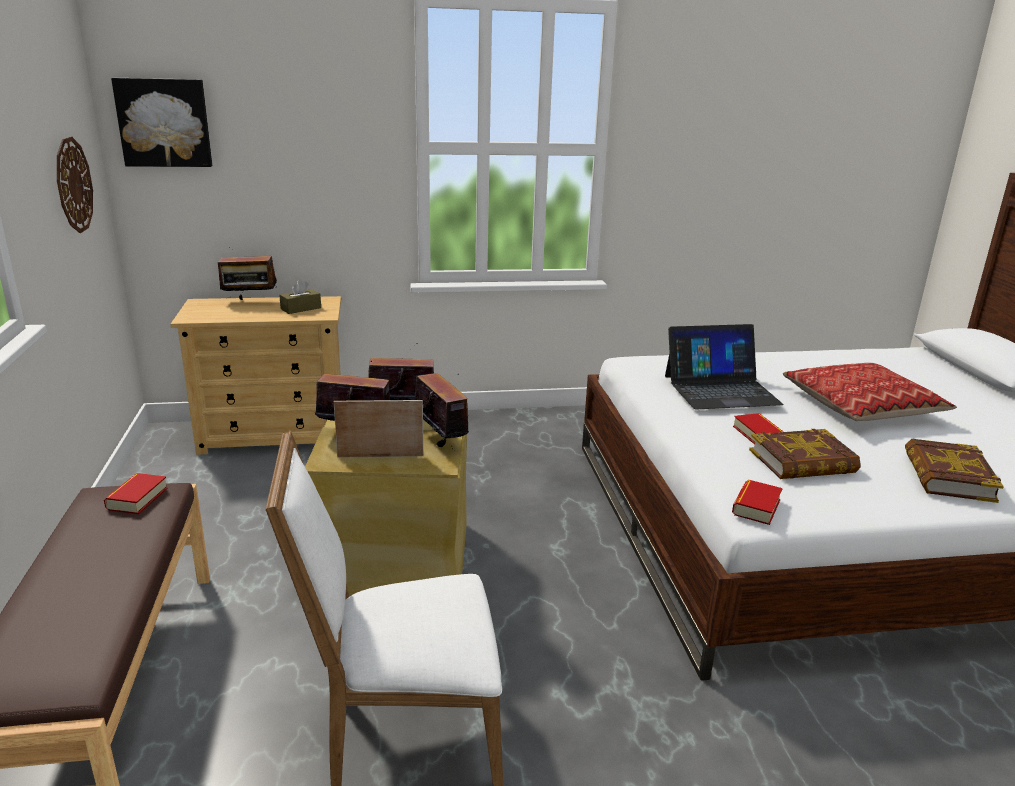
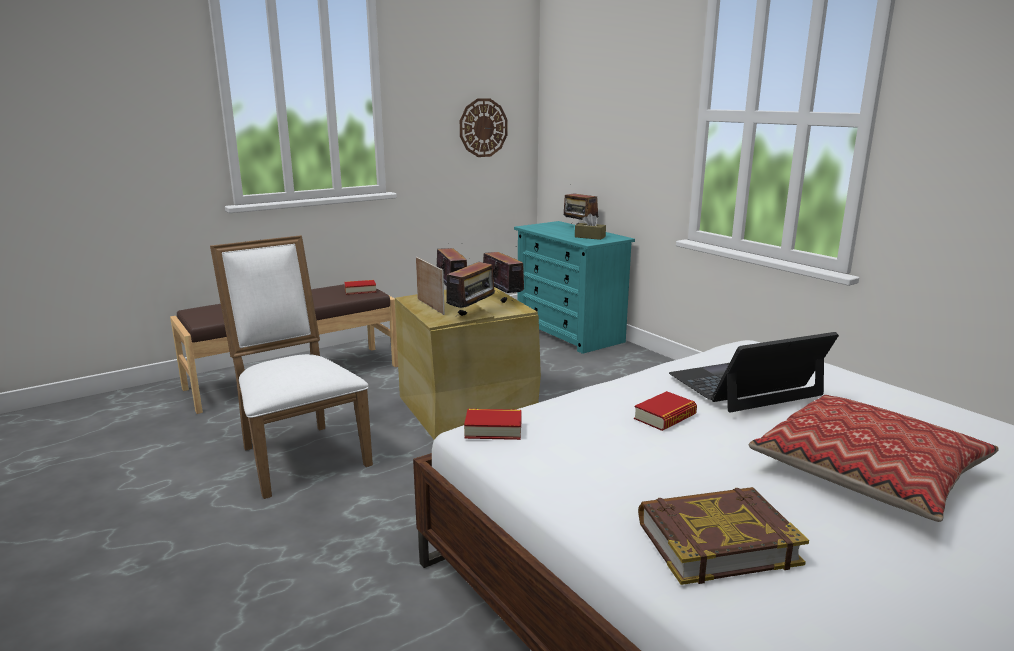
camera: 65 degrees right, 5 degrees down
picture [111,78,212,167] -> none
beige dresser [171,296,341,455] -> turquoise dresser [514,221,635,354]
laptop [665,324,783,410] -> laptop turned 105 degrees clockwise [669,332,839,412]
book [749,429,861,479] -> none

